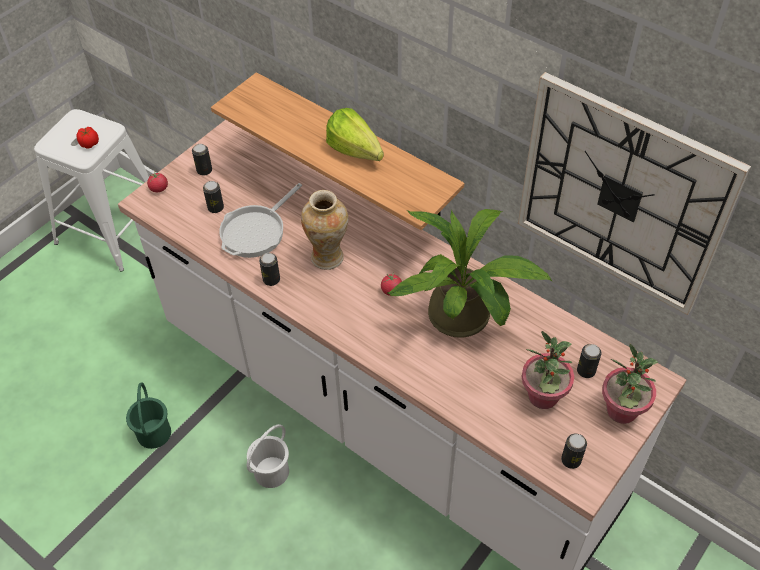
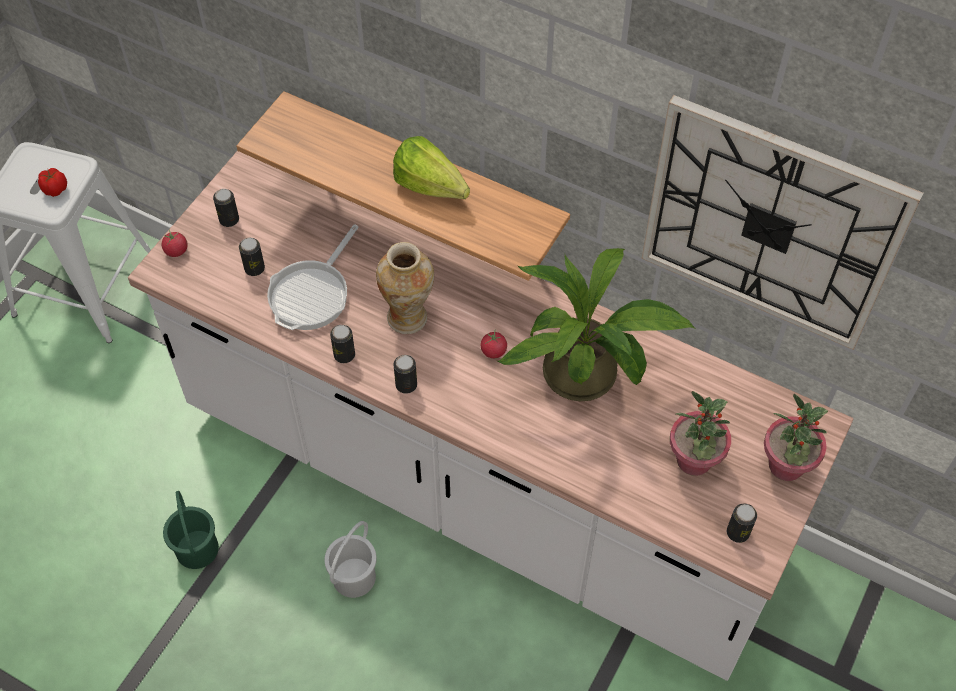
camera: 10 degrees left, 5 degrees up
can [577,344,601,378] -> can moved to [394,355,417,394]

